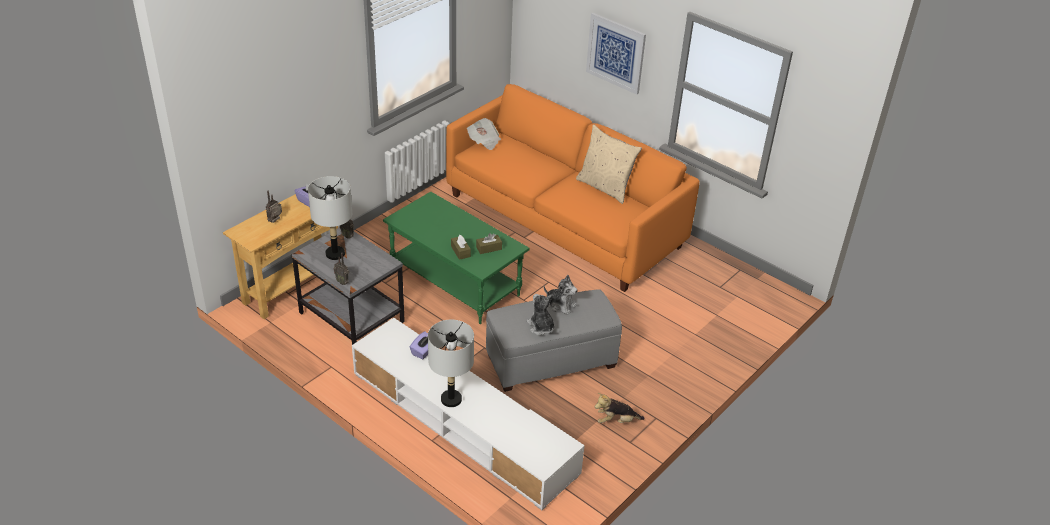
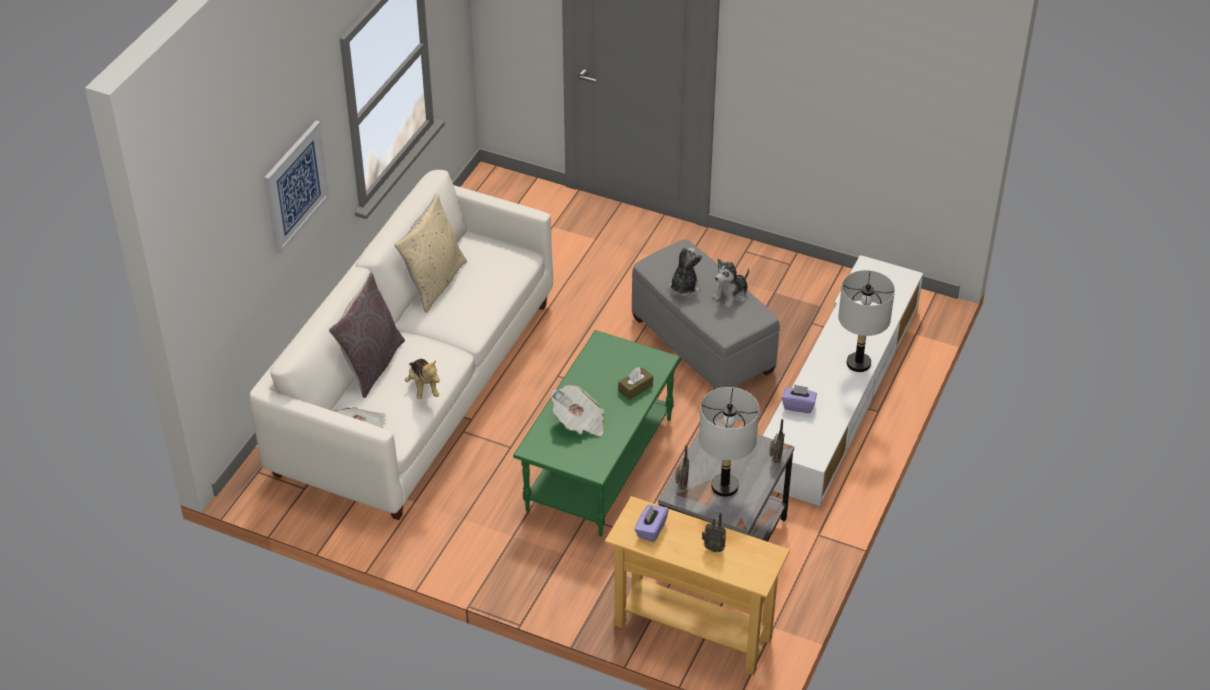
camera: 105 degrees left, 5 degrees up
orange sofa [446,84,700,292] -> white sofa [250,170,553,520]
brown tissue box [476,233,502,254] -> none
plush toy [595,393,645,423] -> plush toy moved to [405,359,440,400]
none -> grey pillow [329,273,405,398]
none -> newspaper [551,385,604,436]

